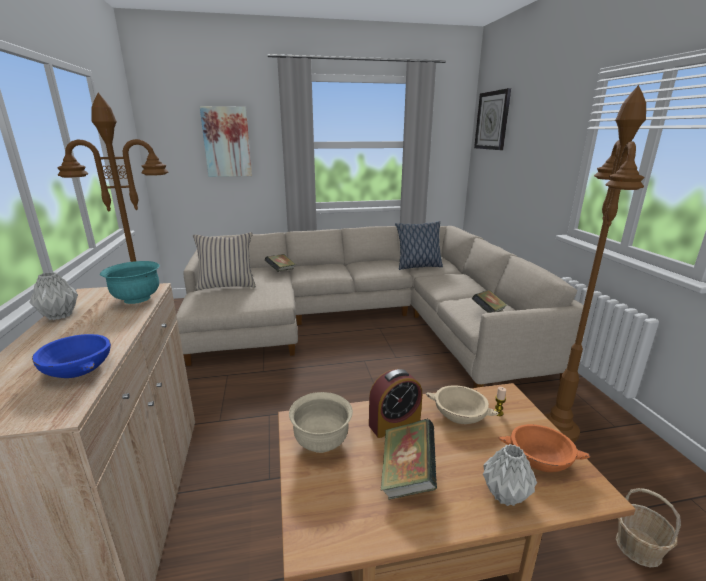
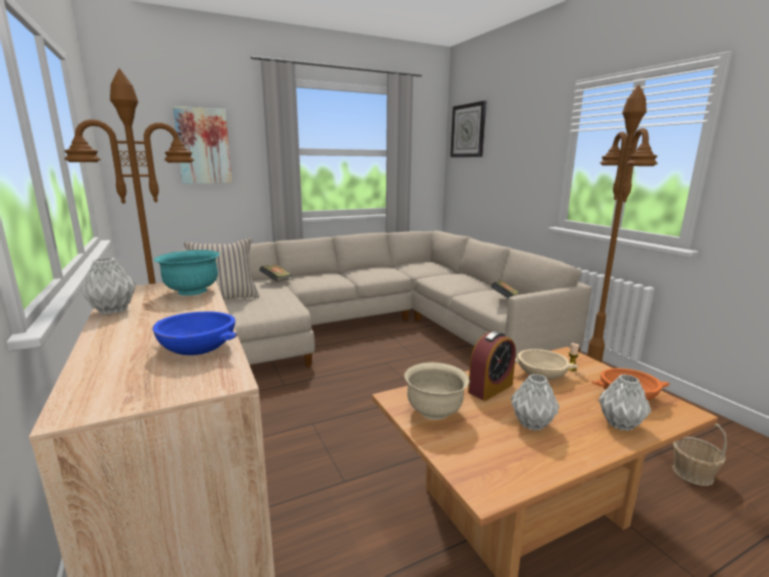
camera: 15 degrees left, 5 degrees down
book [381,419,437,500] -> grey vase [511,374,559,431]
pillow [395,221,443,270] -> none

